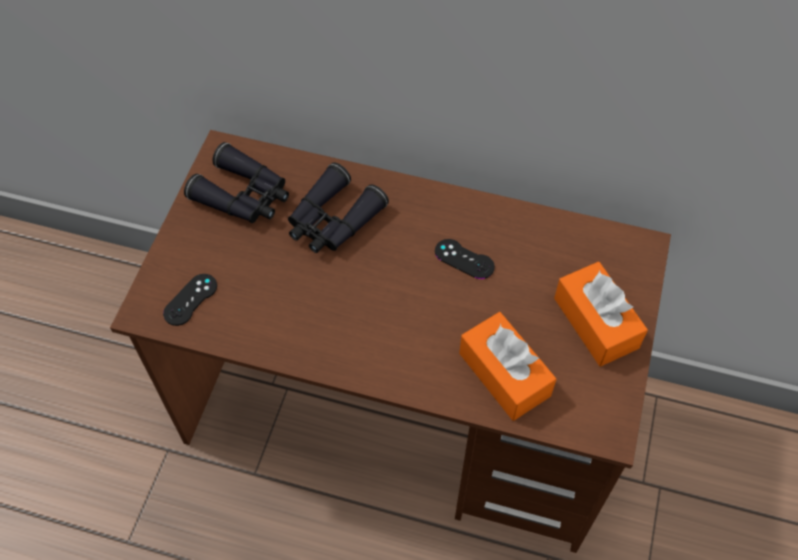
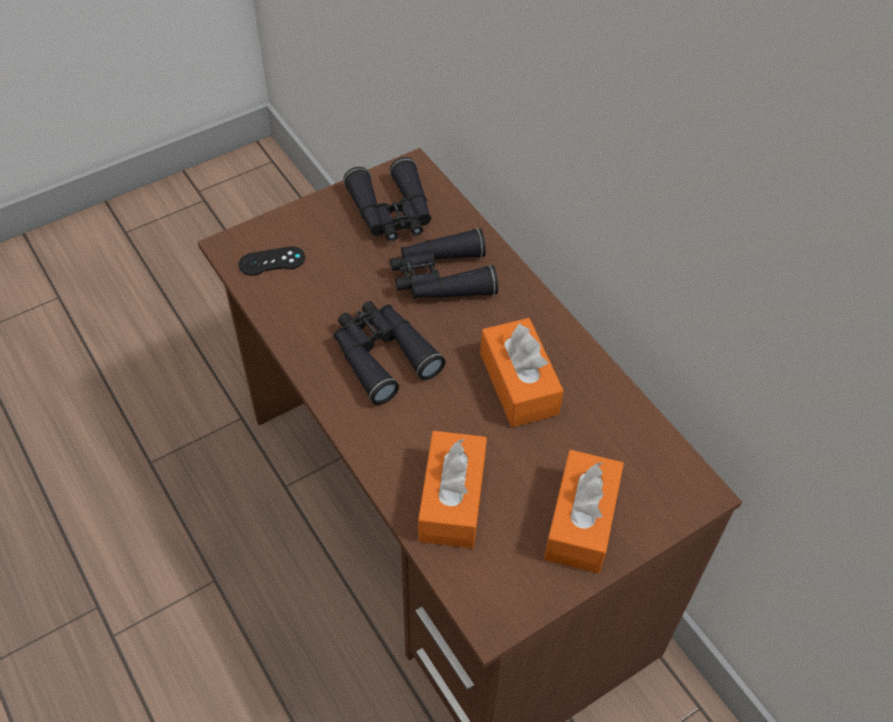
camera: 40 degrees right, 5 degrees down
black game controller [435,239,495,279] -> orange tissue box [480,318,564,427]
none -> black binoculars [334,301,446,405]

